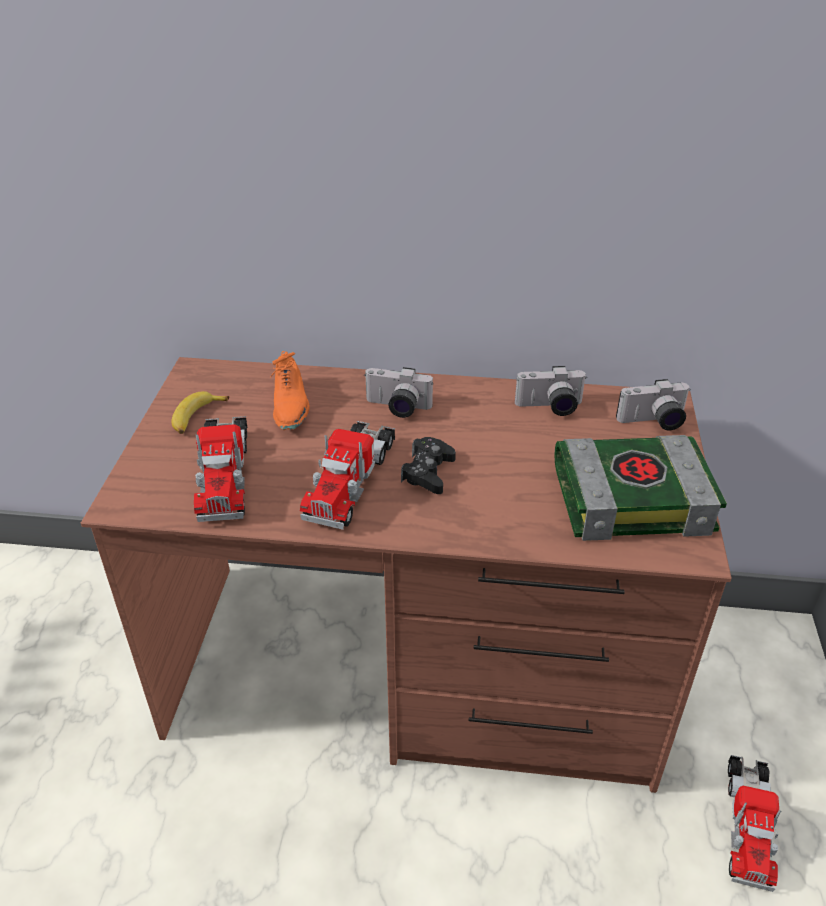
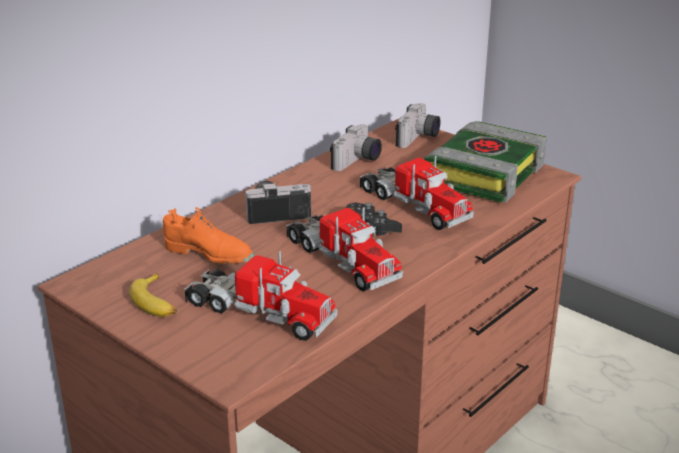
camera: 55 degrees left, 10 degrees down
camera [364,367,434,418] -> camera turned 150 degrees counterclockwise [244,181,311,224]
toy truck [728,755,781,892] -> toy truck moved to [360,156,474,230]

